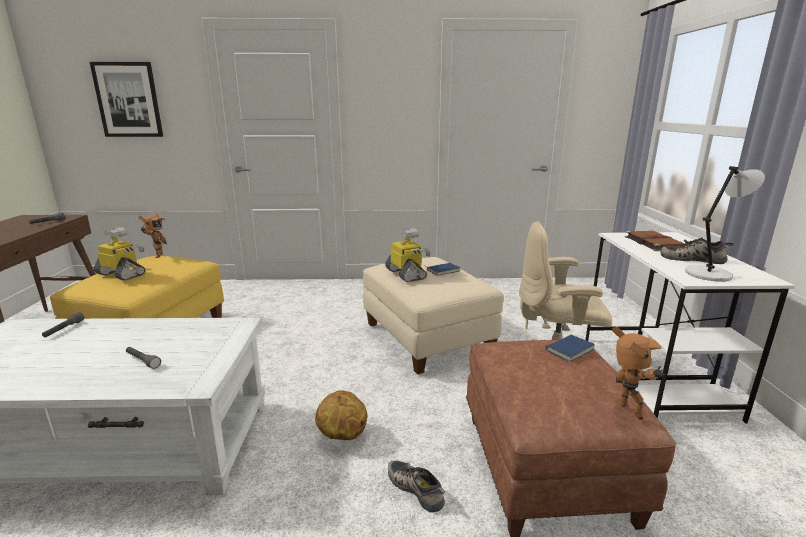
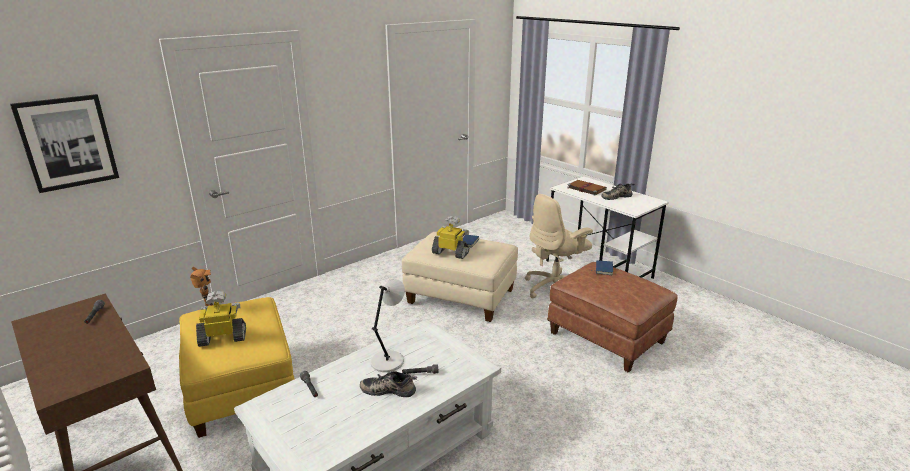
camera: 40 degrees left, 5 degrees up
basketball [315,390,367,440] -> none
shoe [388,460,445,513] -> shoe moved to [360,371,417,397]
toy robot [612,326,665,420] -> none
grey table lamp [685,166,765,282] -> grey table lamp moved to [370,279,405,372]

